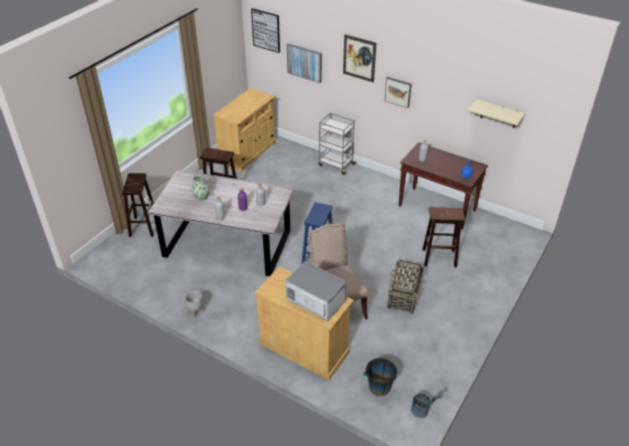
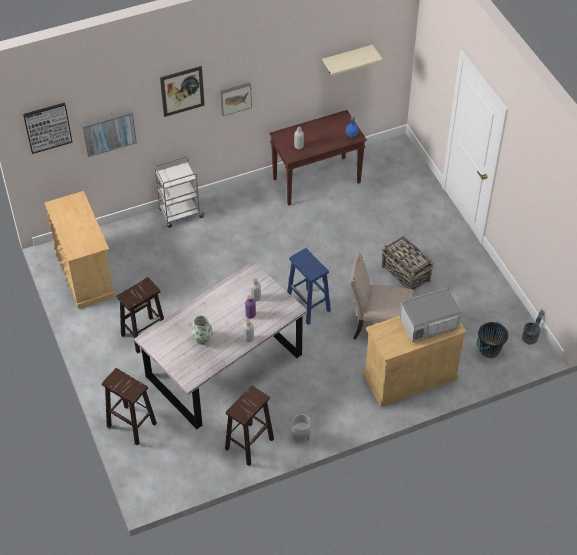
camera: 55 degrees left, 10 degrees up
brown stool [423,207,465,267] -> brown stool moved to [225,385,274,466]

